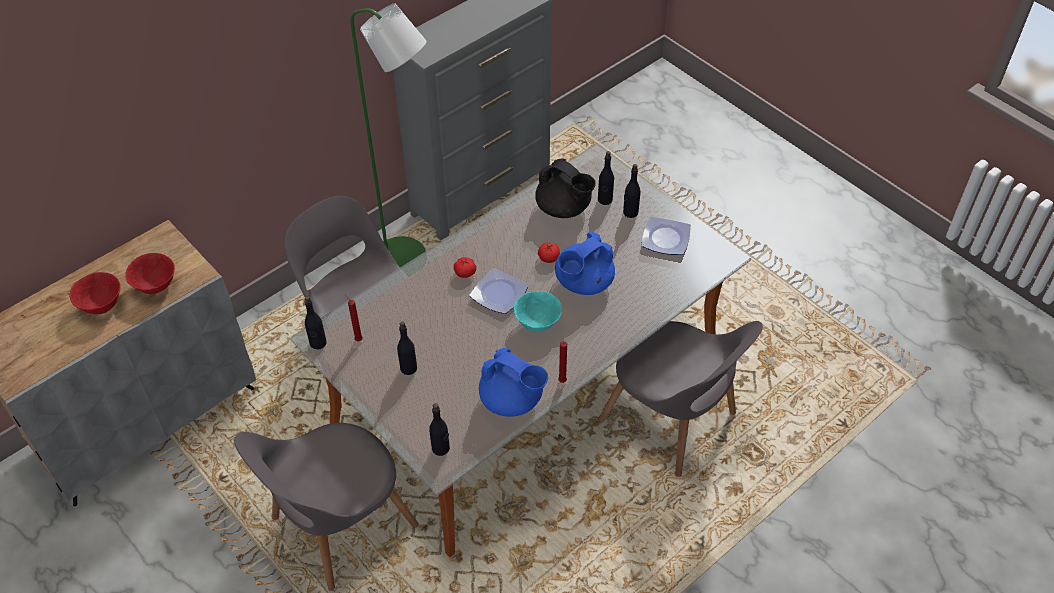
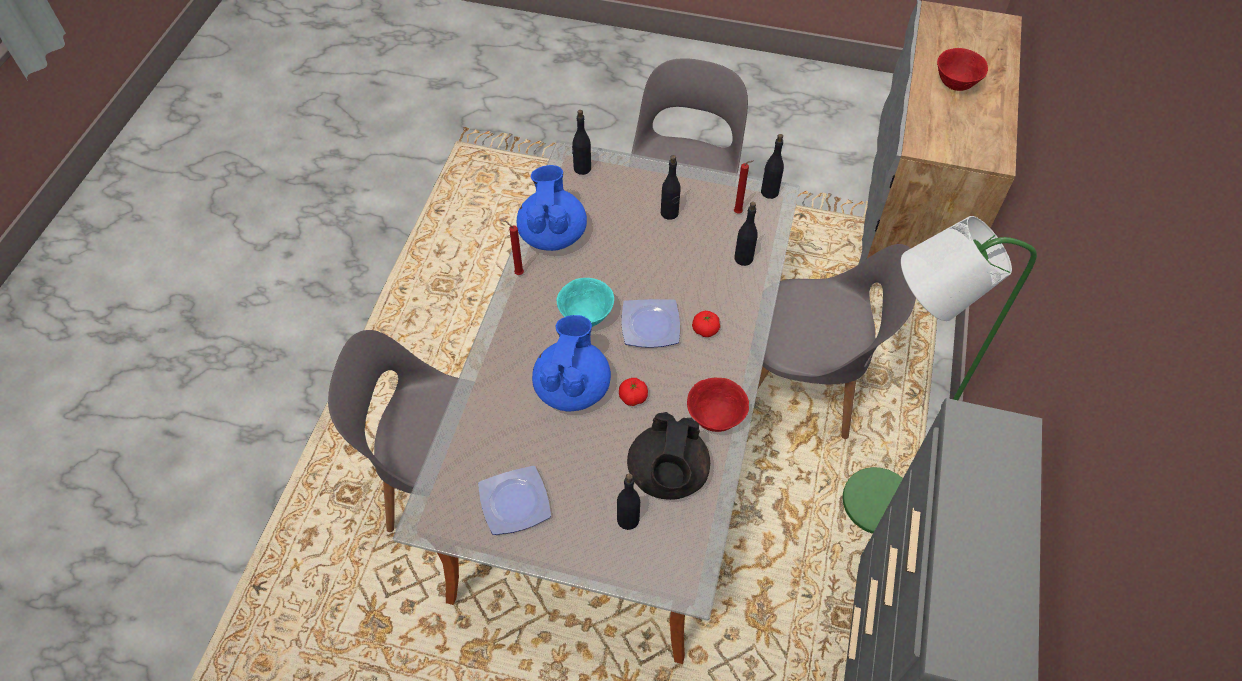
camera: 145 degrees right, 5 degrees up
red bowl [125,253,175,294] -> red bowl moved to [687,378,749,432]
blue teapot [479,348,548,417] -> blue teapot turned 90 degrees clockwise [517,165,587,251]
black teapot [535,159,596,218] -> black teapot turned 90 degrees counterclockwise [627,412,710,500]
black bottle [623,164,641,218] -> black bottle moved to [734,202,758,266]

